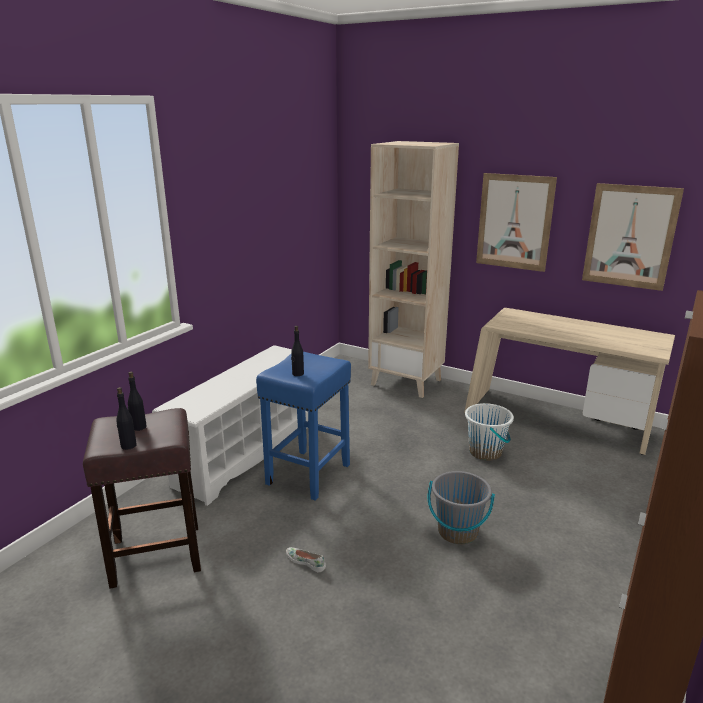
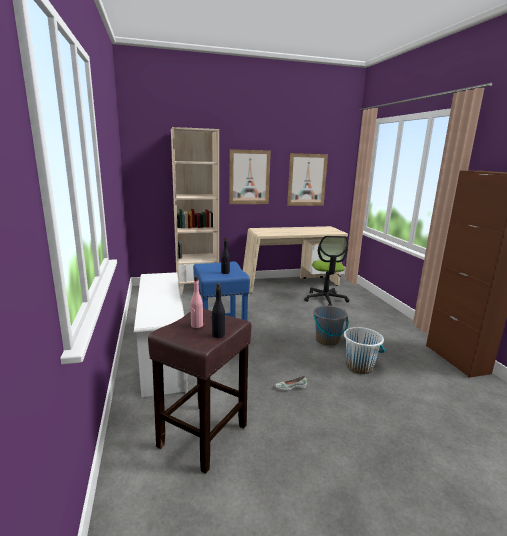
camera: 45 degrees left, 5 degrees down
black bottle [128,372,147,431] -> pink bottle [190,276,203,328]
white bucket [465,403,514,461] -> white bucket moved to [344,327,385,374]
none -> office chair [304,236,349,306]

